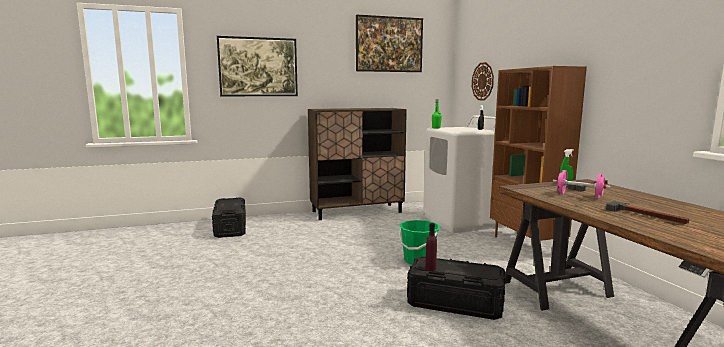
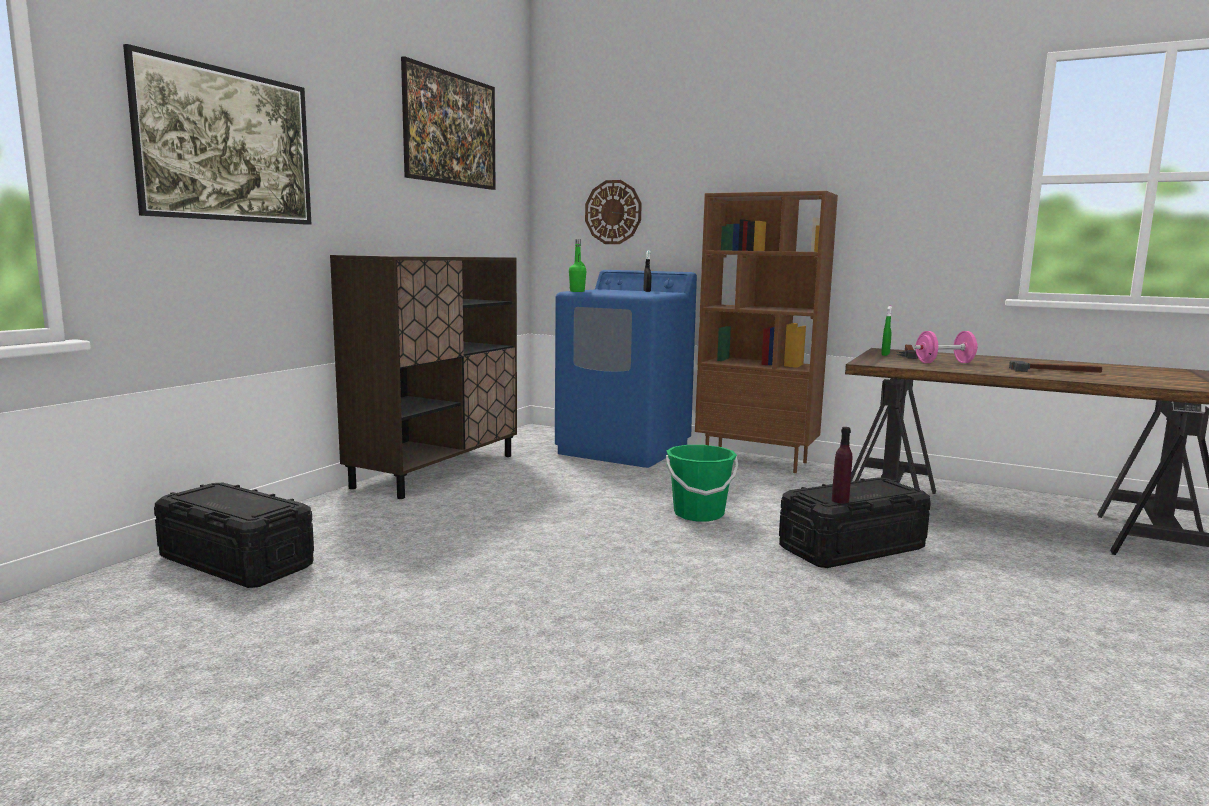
camera: 45 degrees left, 0 degrees up
white washing machine [423,115,505,233] -> blue washing machine [555,270,697,468]

